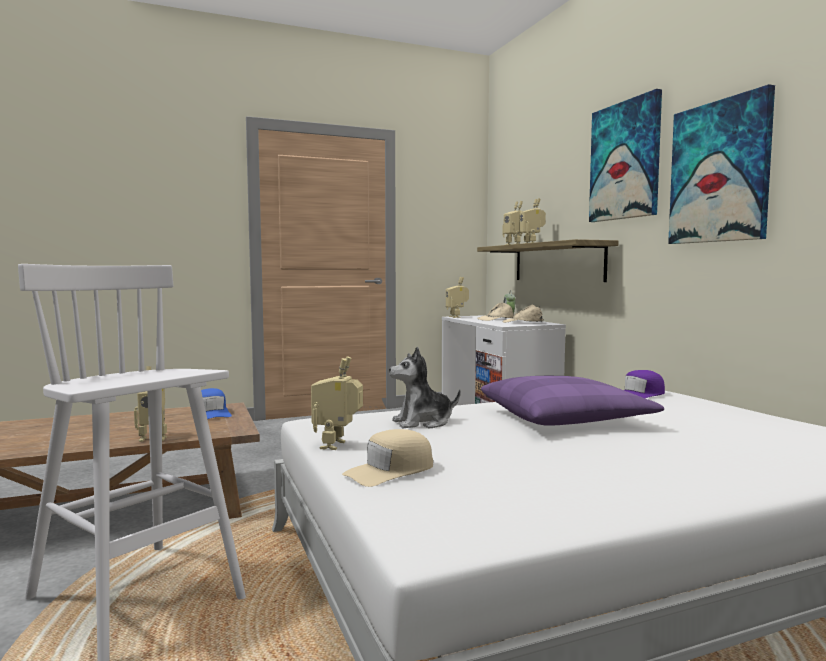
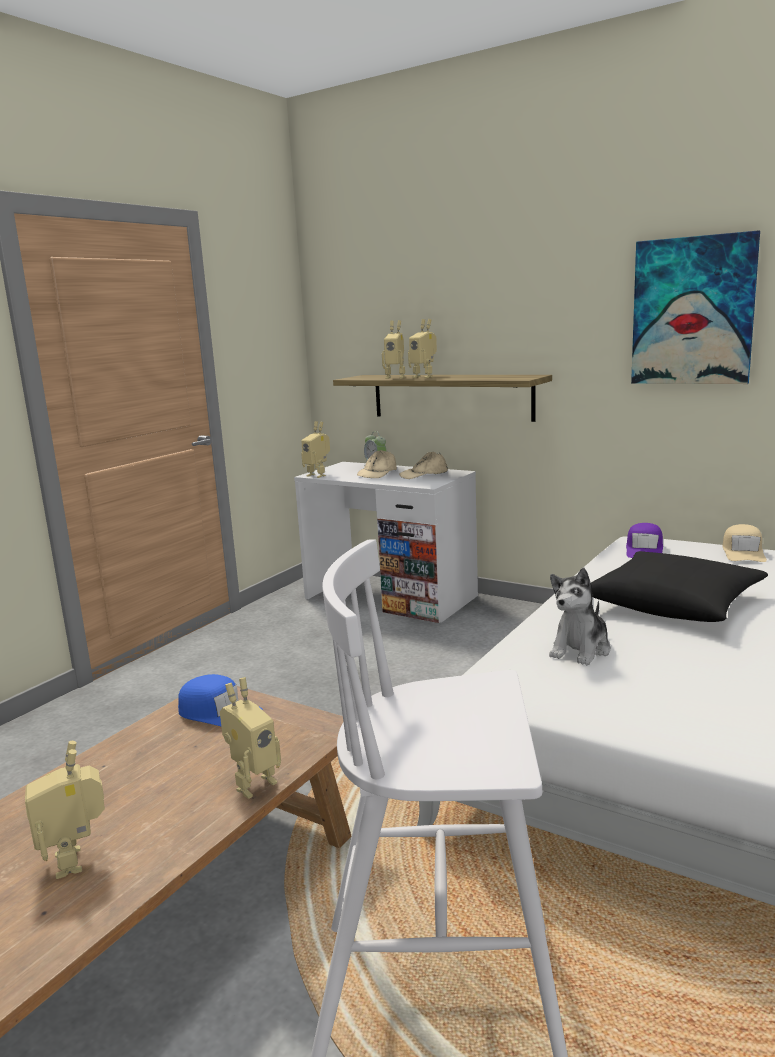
camera: 35 degrees left, 10 degrees up
toy robot [311,357,363,450] -> toy robot moved to [25,741,105,879]
beige cap [342,429,433,487] -> beige cap moved to [722,524,767,562]
purple pillow [481,376,664,426] -> black pillow [591,551,768,622]
picture [589,89,662,222] -> none

